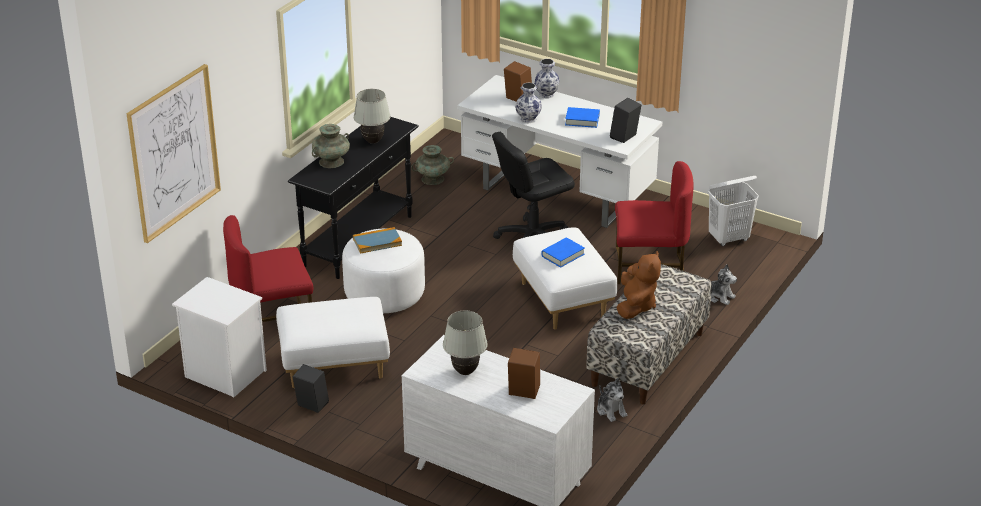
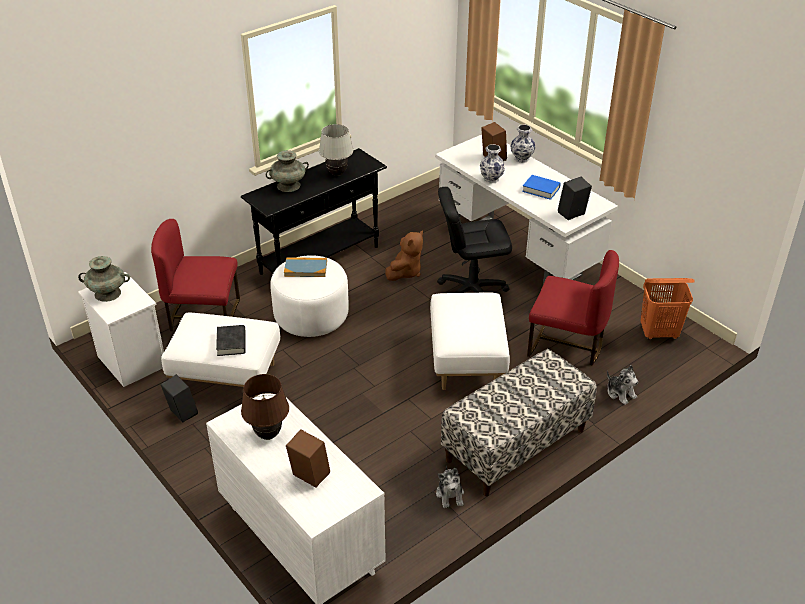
camera: 20 degrees right, 5 degrees up
picture [126,64,221,243] -> none
turquoise vase [411,145,454,185] -> turquoise vase moved to [78,256,130,302]
white table lamp [443,310,488,375] -> brown table lamp [241,374,289,440]
blue book [541,237,585,268] -> none
brown plush toy [617,251,661,319] -> brown plush toy moved to [385,231,423,281]
white laundry basket [708,176,759,246] -> orange laundry basket [641,278,694,340]
none -> black book [216,325,245,356]

